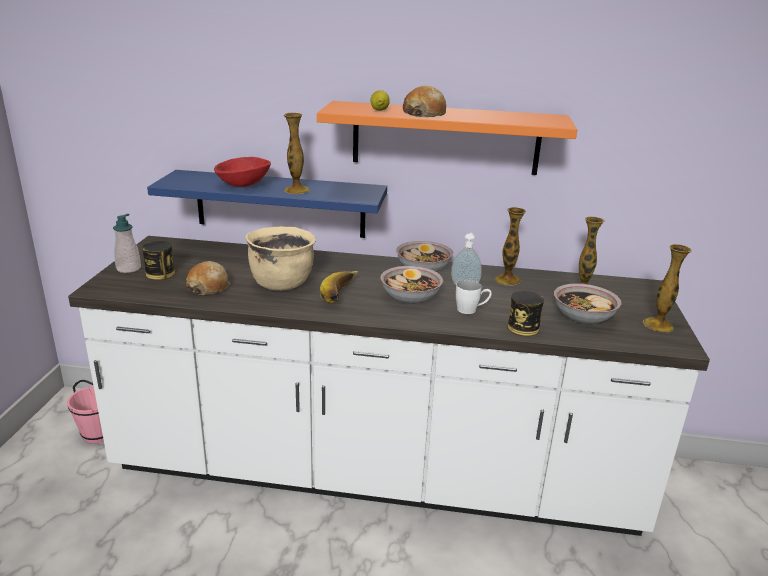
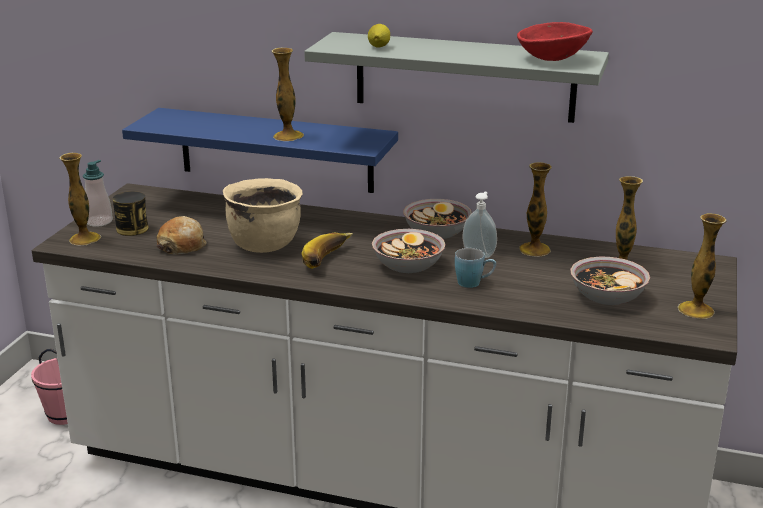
camera: 10 degrees right, 0 degrees up
red bowl [214,157,271,187] -> red bowl moved to [517,22,593,61]
orange shelf [317,101,577,175] -> grey shelf [304,32,609,123]
bread [403,86,446,117] -> none
white mug [456,280,492,314] -> blue mug [455,248,496,288]
can [507,291,544,336] -> none
none -> vase [59,153,101,245]

